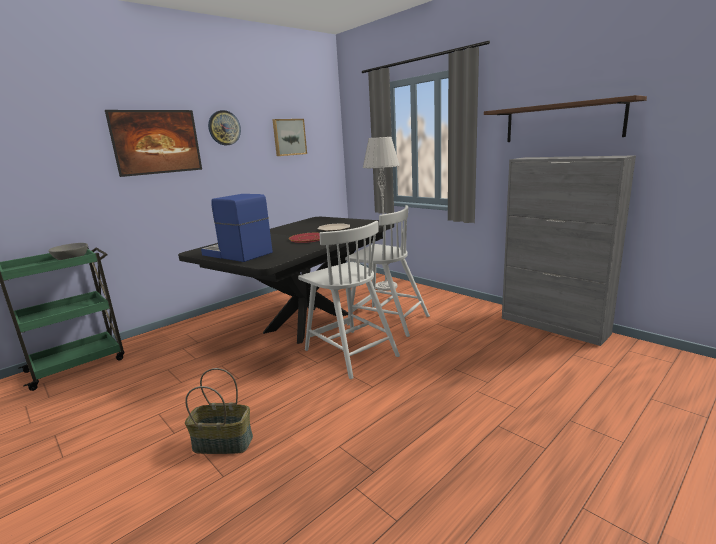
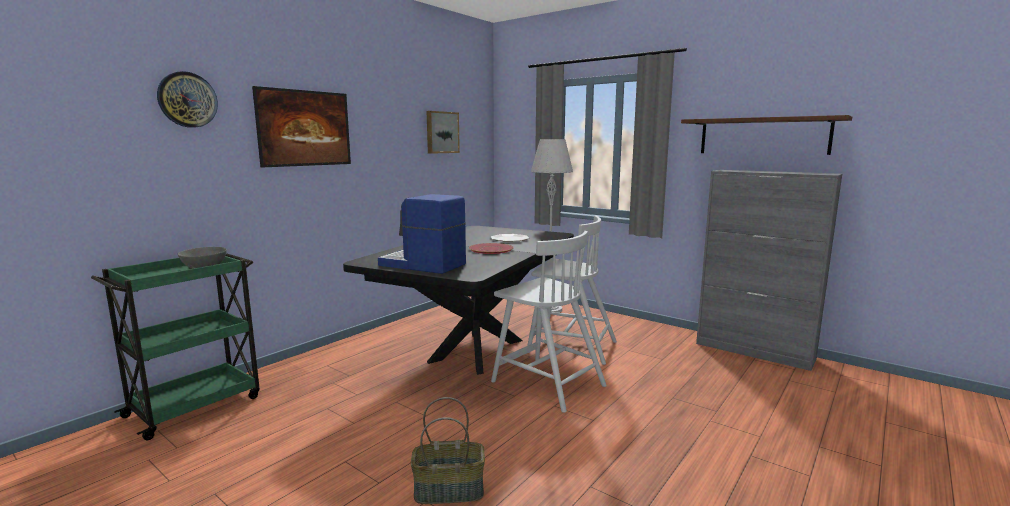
camera: 10 degrees left, 5 degrees down
wall clock [208,110,241,145] -> wall clock moved to [157,71,218,128]

